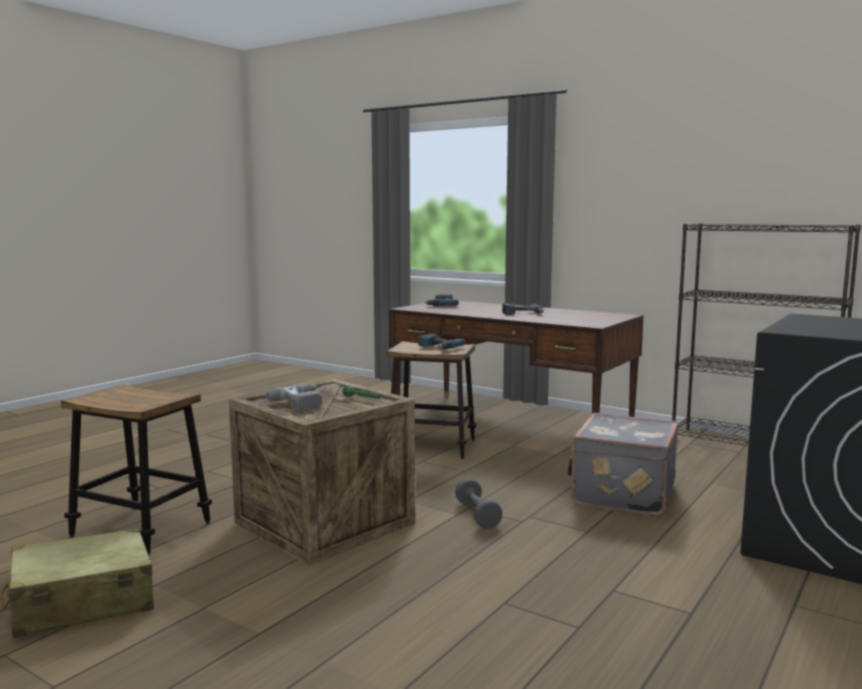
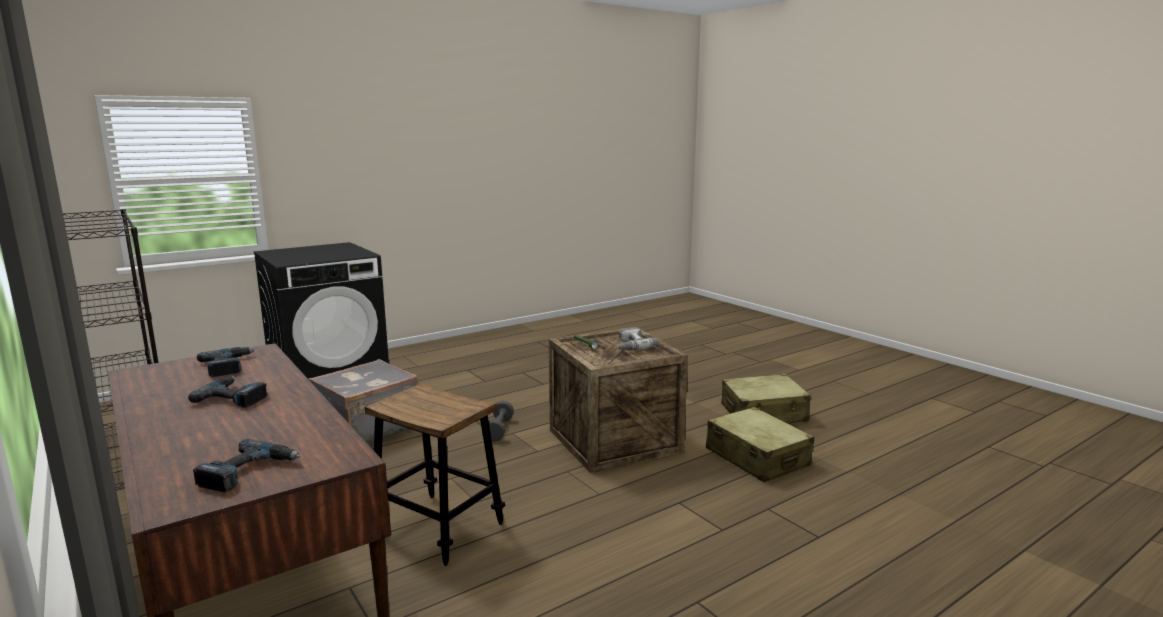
camera: 160 degrees left, 5 degrees up
stool [61,384,212,556] -> beige suitcase [706,407,814,482]
power drill [418,334,465,349] -> power drill moved to [197,347,255,377]

